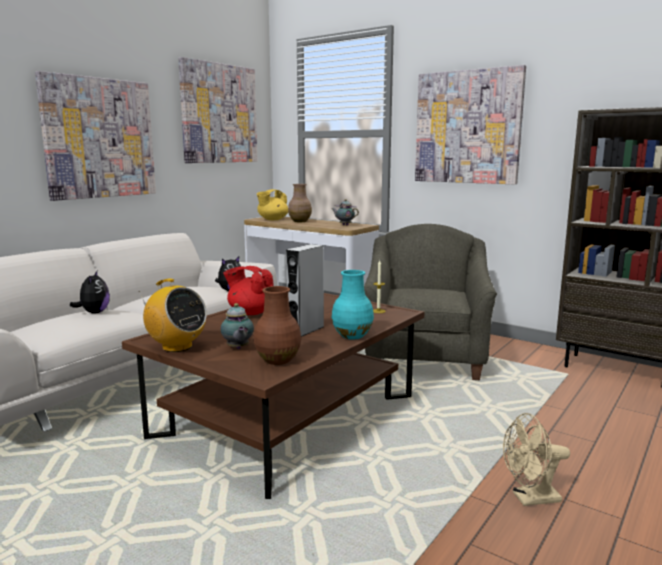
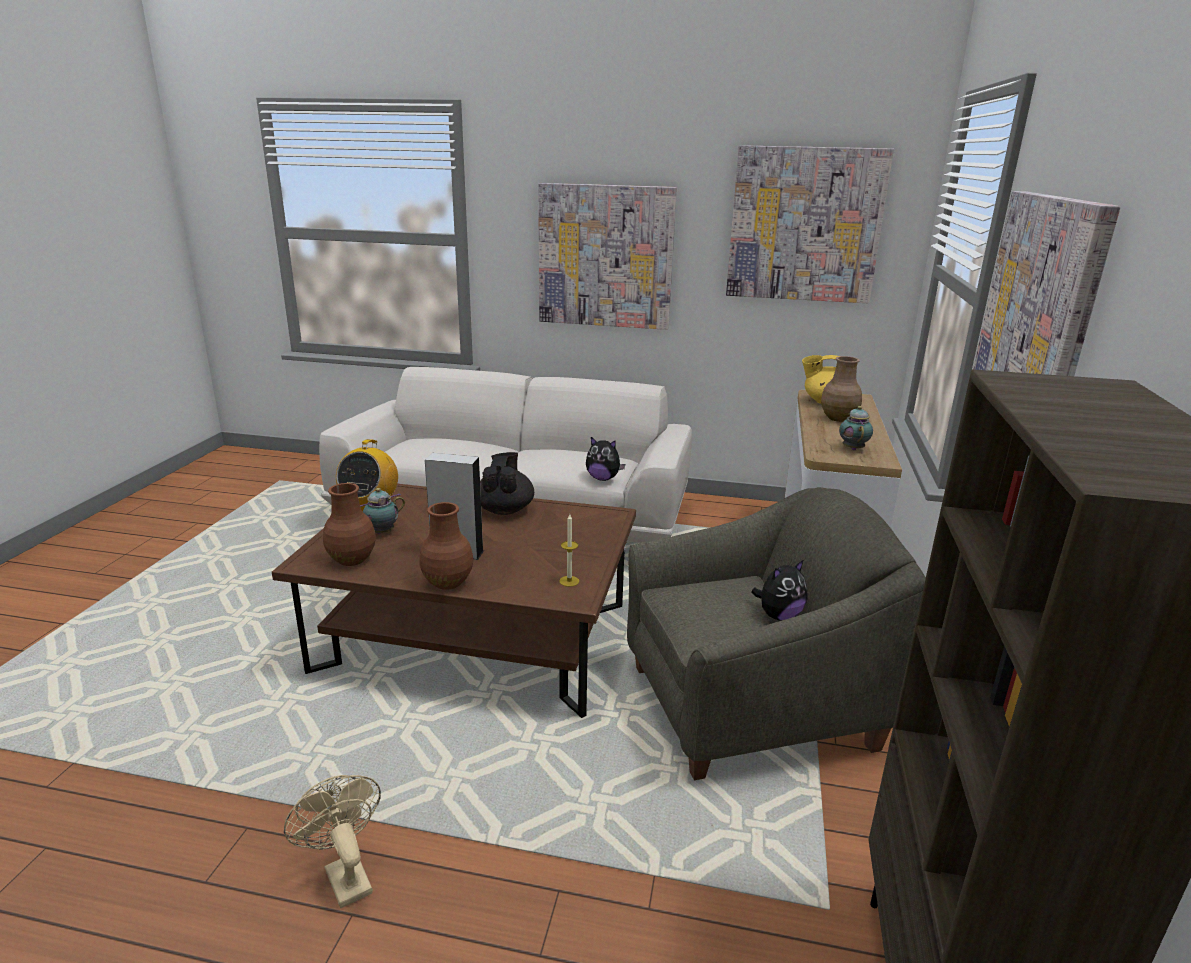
camera: 65 degrees right, 10 degrees up
plush toy [70,271,110,314] -> plush toy moved to [751,560,807,621]
red teapot [224,266,273,315] -> black teapot [480,452,534,515]
turquoise vase [332,270,374,340] -> brown vase [419,502,473,590]

